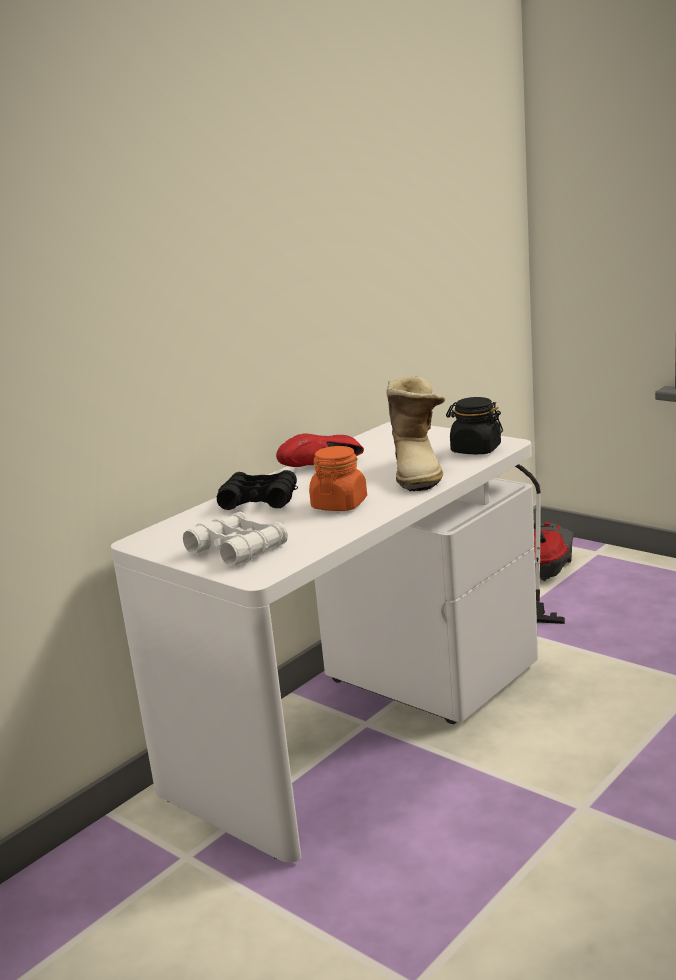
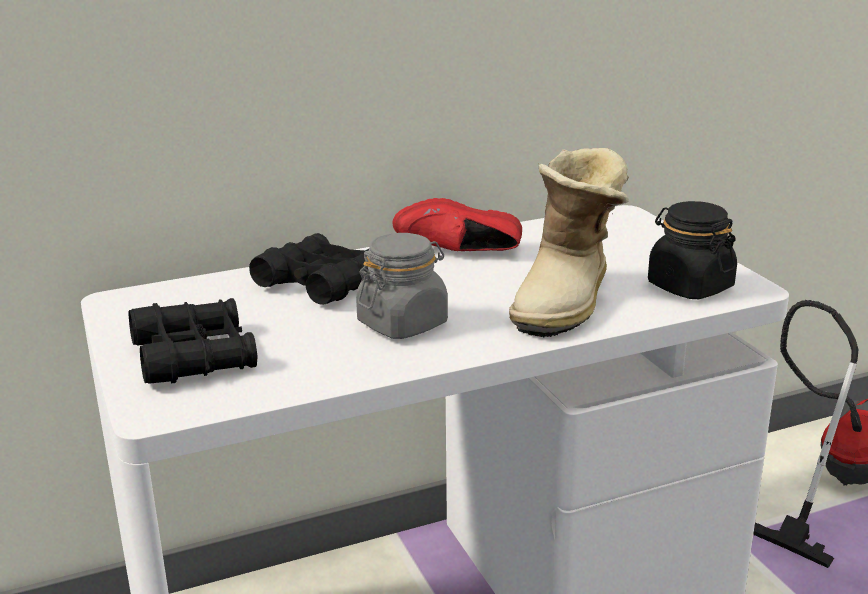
camera: 25 degrees right, 5 degrees up
white binoculars [183,512,288,566] -> black binoculars [129,298,258,384]
orange jar [309,446,367,511] -> grey jar [356,233,448,339]

